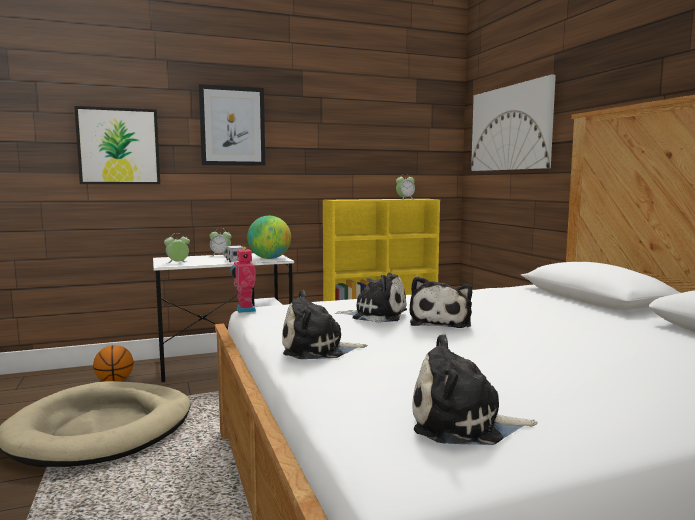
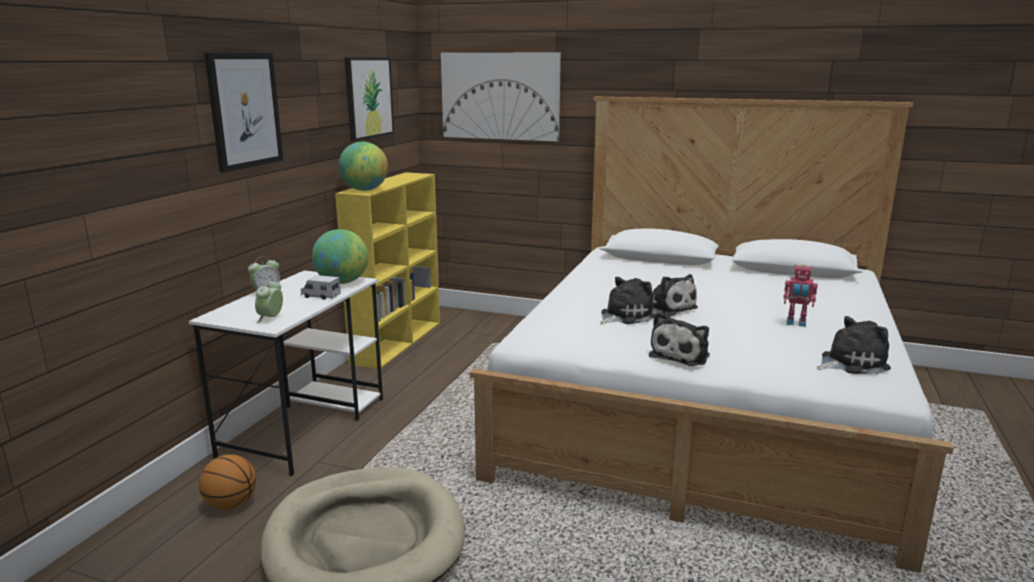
camera: 50 degrees left, 10 degrees up
picture [74,106,160,184] -> picture moved to [344,57,394,141]
toy robot [230,247,256,313] -> toy robot moved to [784,265,818,327]
alarm clock [396,174,415,200] -> none
plush toy [413,334,537,445] -> plush toy turned 150 degrees counterclockwise [816,316,891,374]
none -> globe [339,142,388,191]

